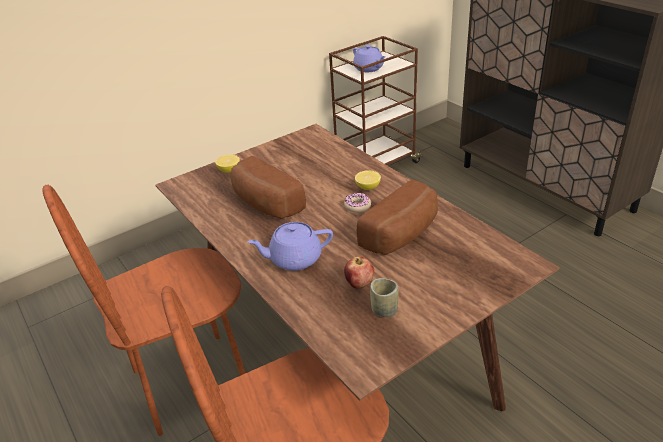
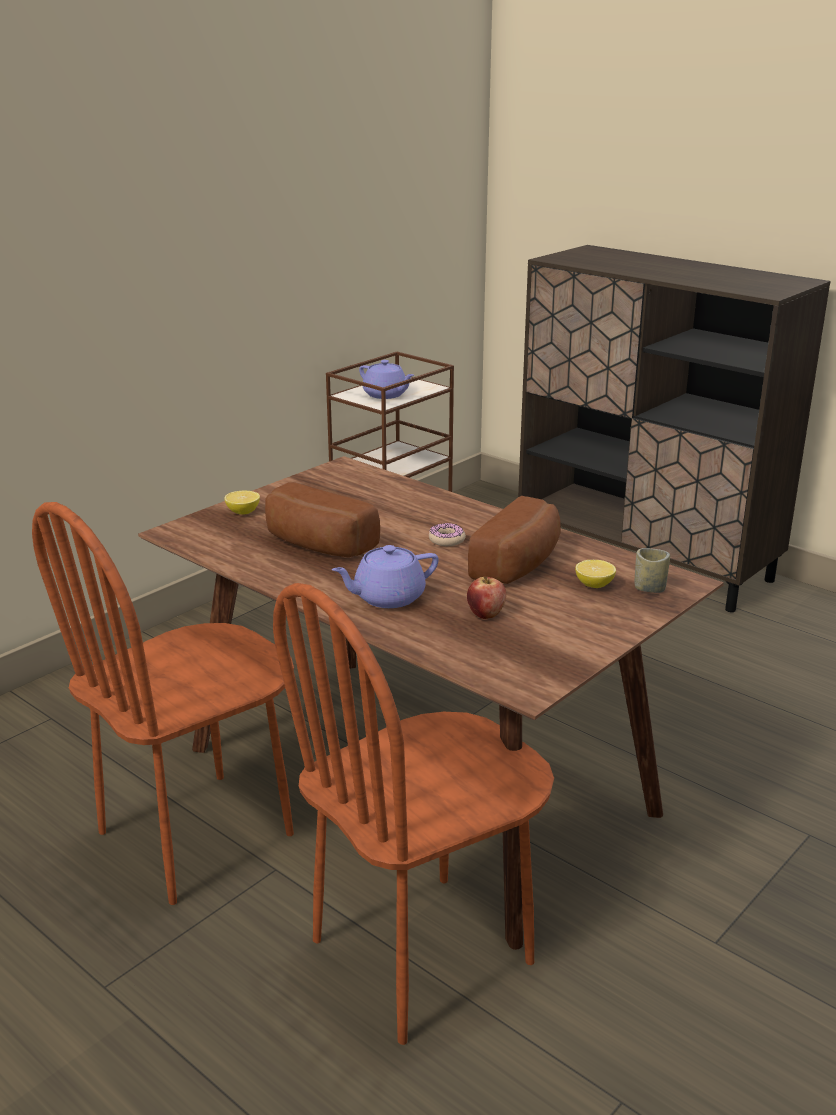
camera: 15 degrees left, 10 degrees down
lemon [355,170,381,190] -> lemon moved to [575,560,616,588]
cup [370,278,399,317] -> cup moved to [635,548,670,593]

